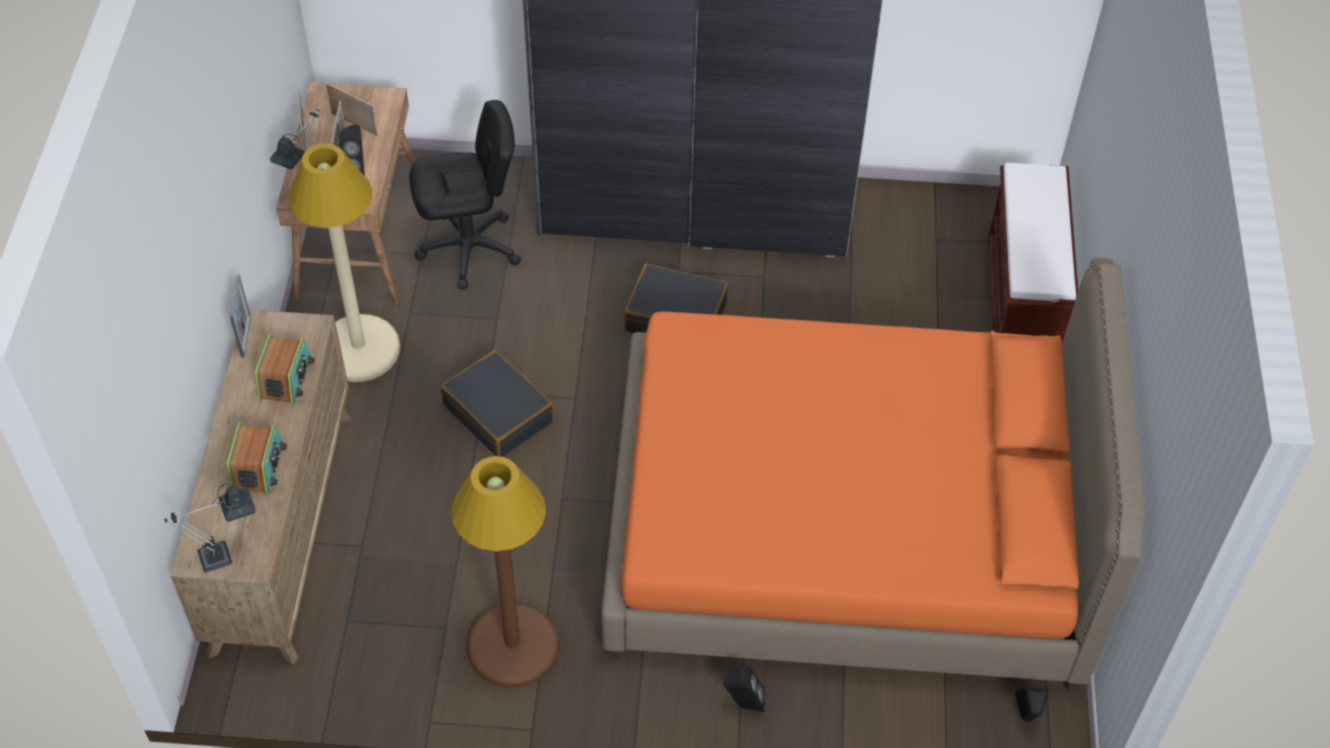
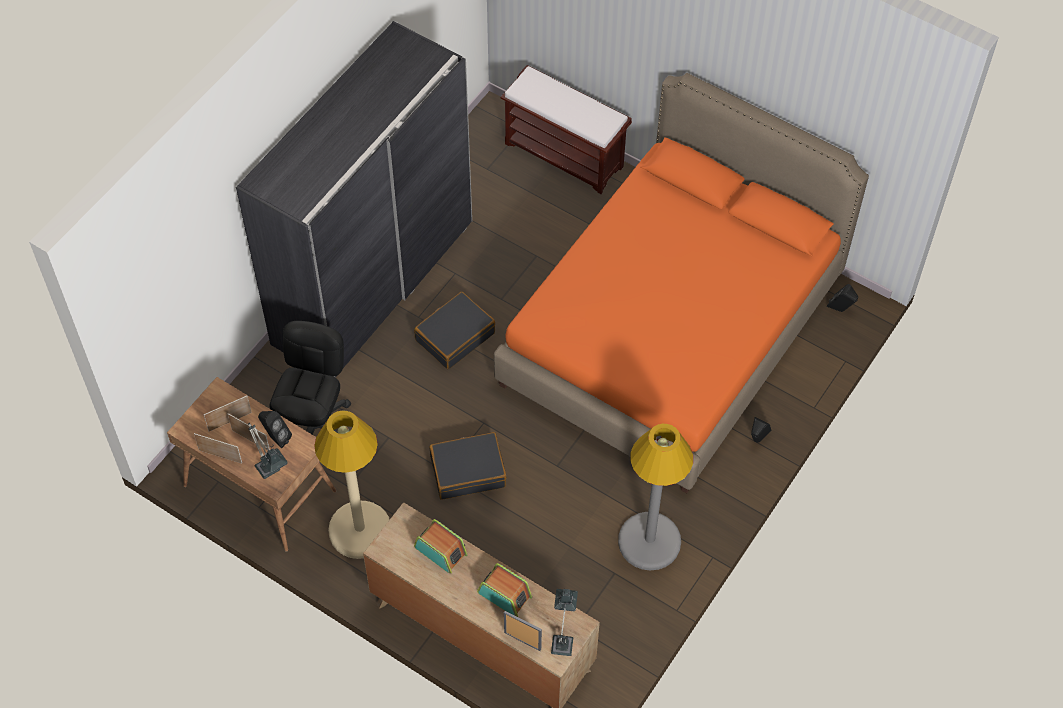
camera: 60 degrees left, 5 degrees up
picture frame [230,274,251,357] -> picture frame moved to [504,611,542,651]
brown floor lamp [451,456,559,688] -> grey floor lamp [618,424,693,570]

